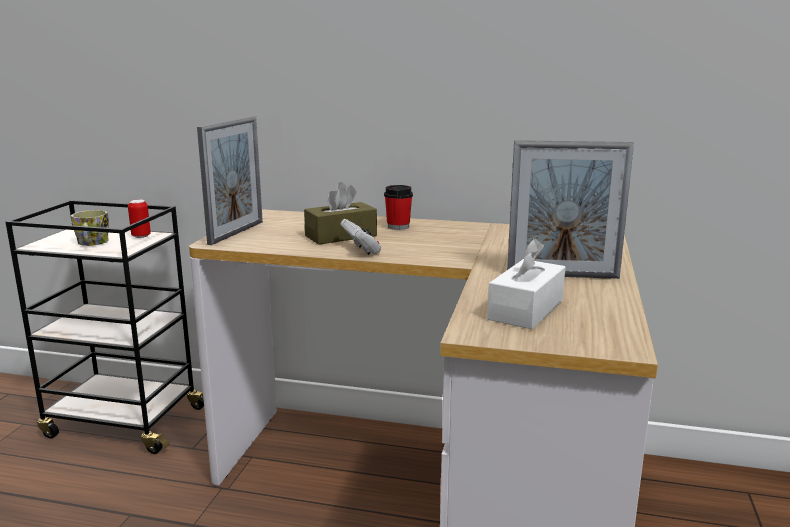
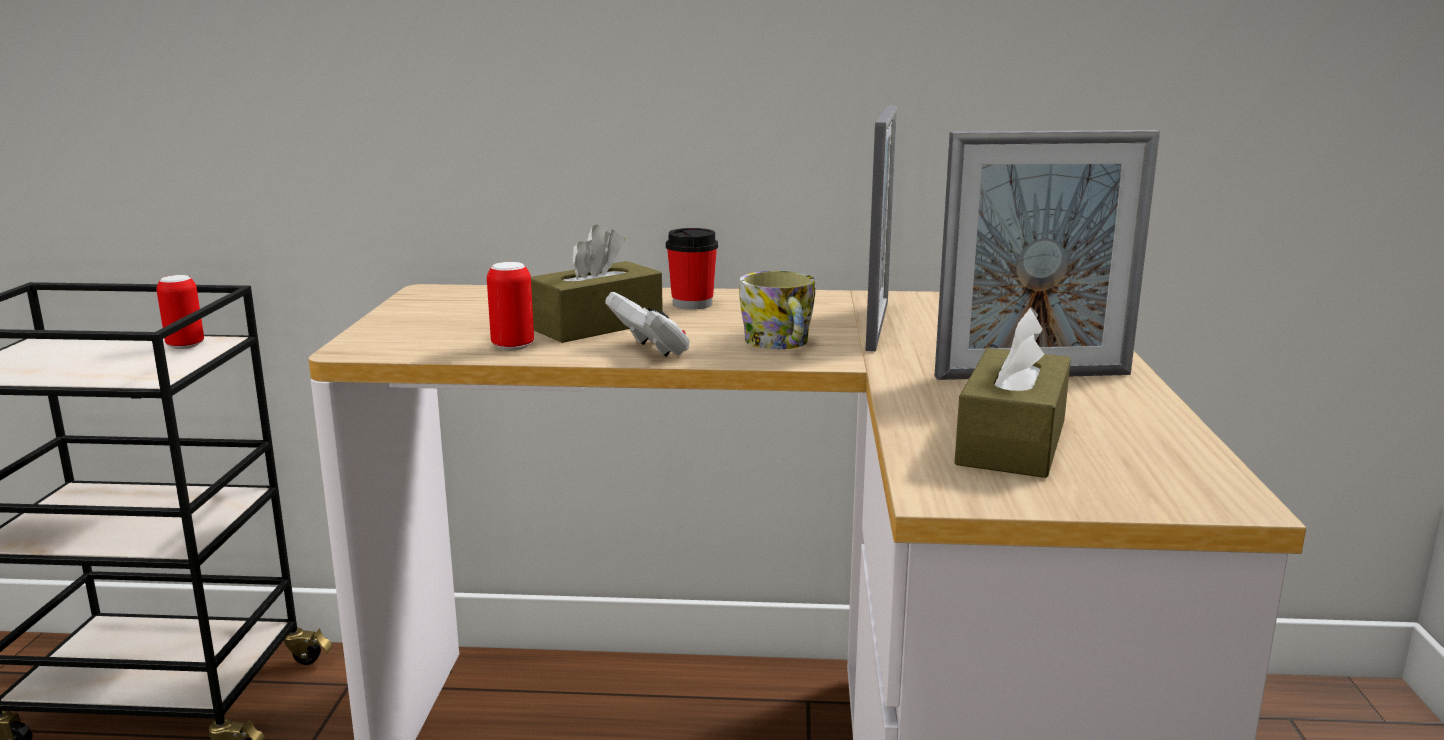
camera: 10 degrees left, 0 degrees up
mug [71,210,109,246] -> mug moved to [739,271,815,349]
picture frame [197,116,263,245] -> picture frame moved to [865,106,897,351]
white tissue box [487,238,566,329] -> brown tissue box [954,307,1071,478]
none -> can [487,262,534,351]

